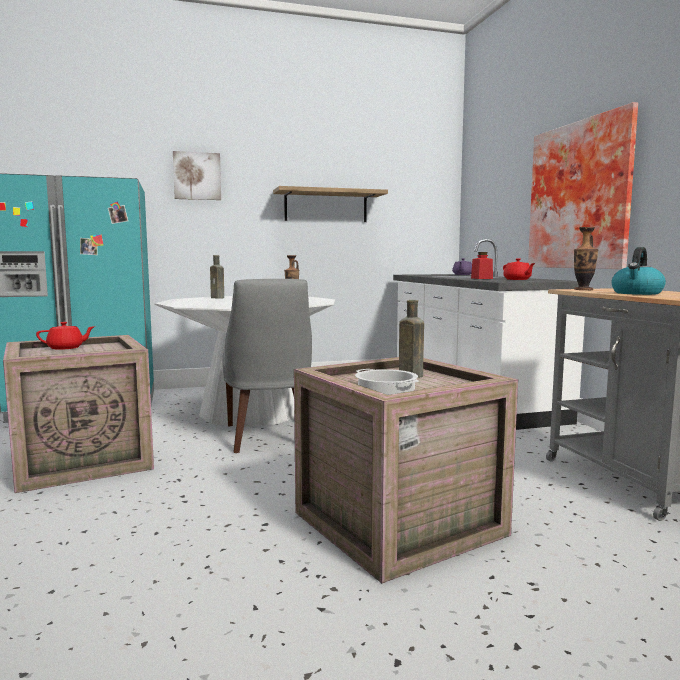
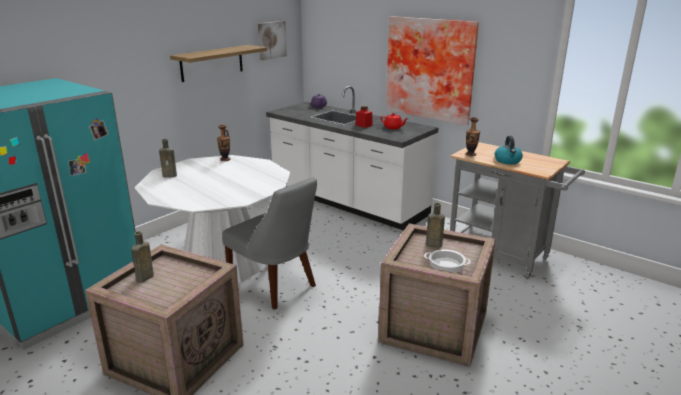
camera: 35 degrees left, 15 degrees up
red teapot [36,322,95,350] -> brown bottle [131,231,154,282]
picture [173,151,221,200] -> picture moved to [258,21,287,60]

